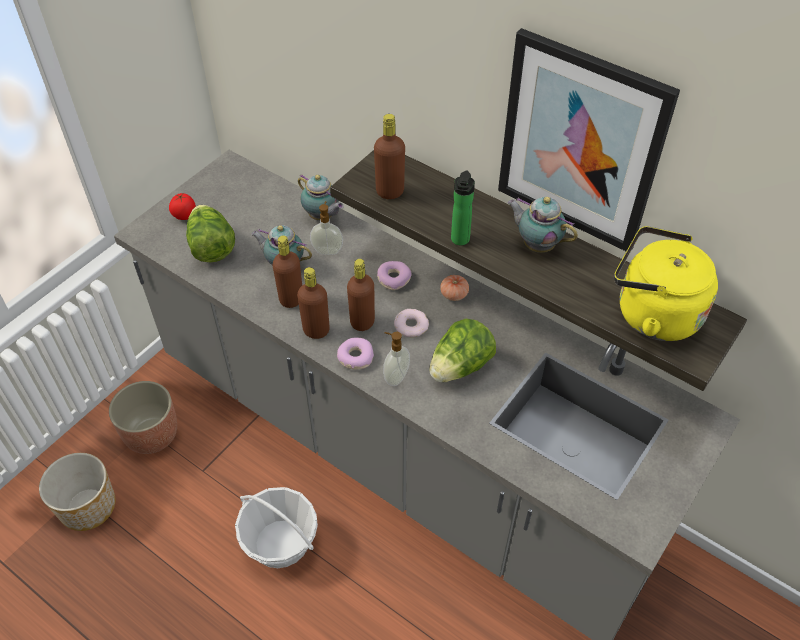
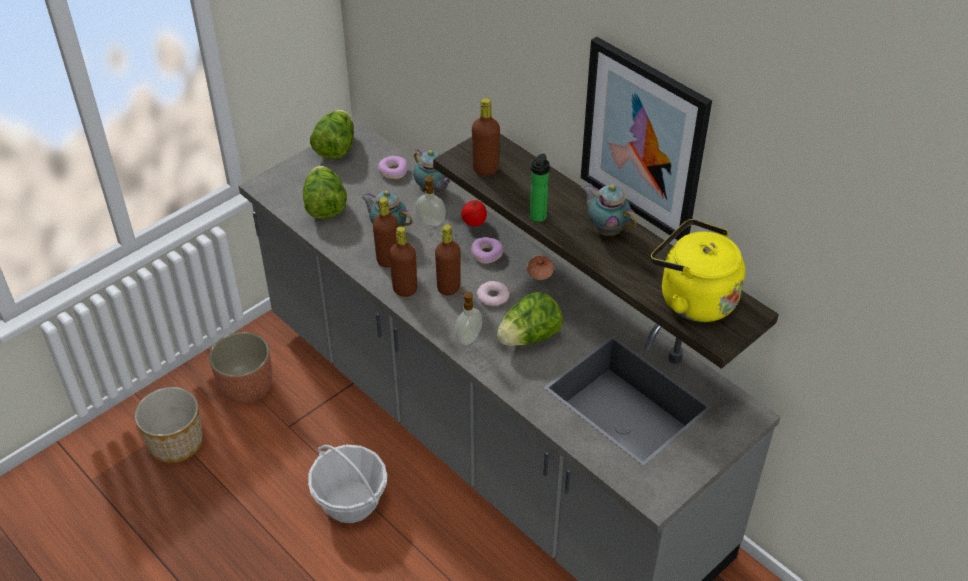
camera: 10 degrees right, 5 degrees down
tomato [169,193,196,220] -> tomato moved to [461,200,487,226]
donut [337,337,374,370] -> donut moved to [378,156,407,179]
none -> lettuce [310,110,354,160]

